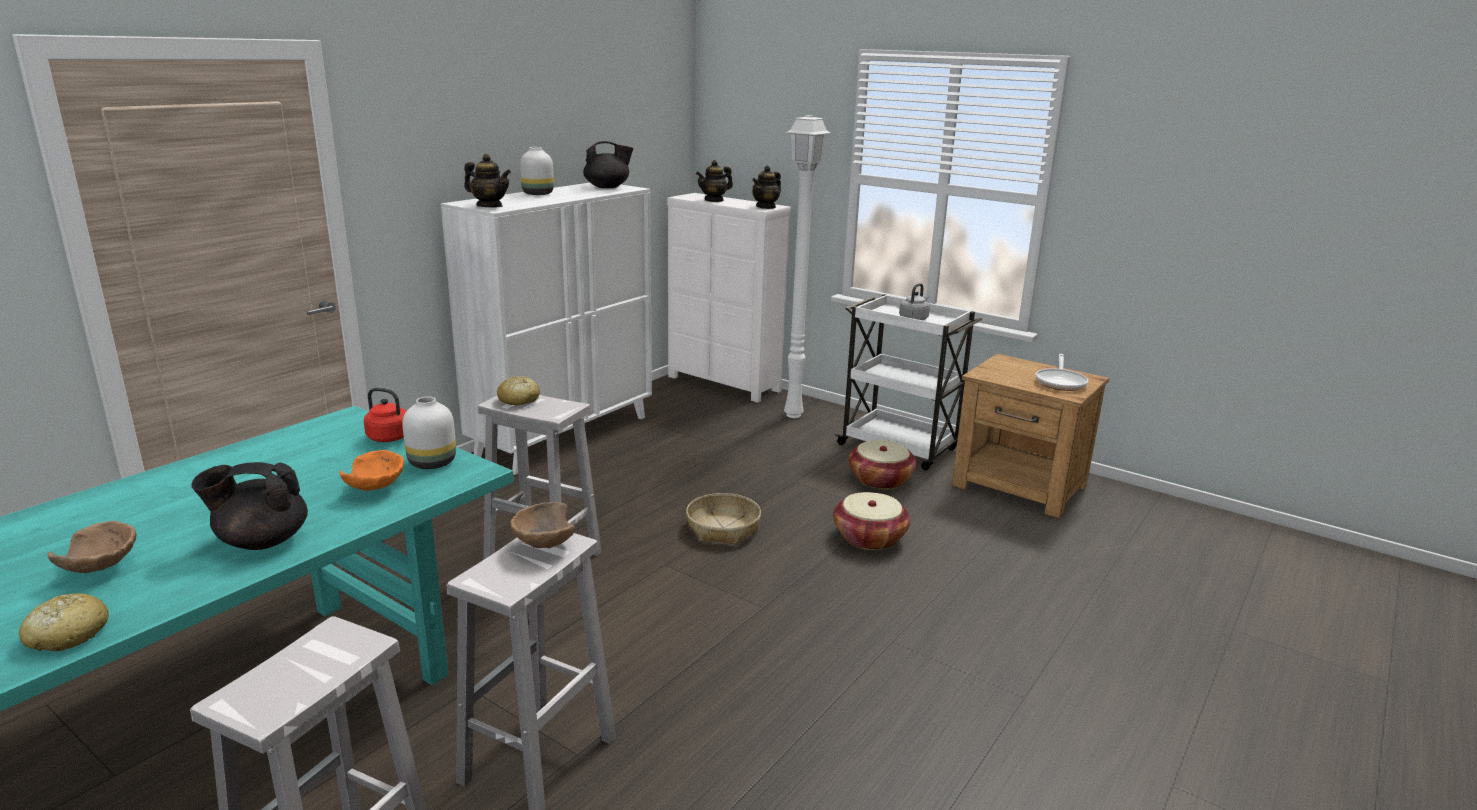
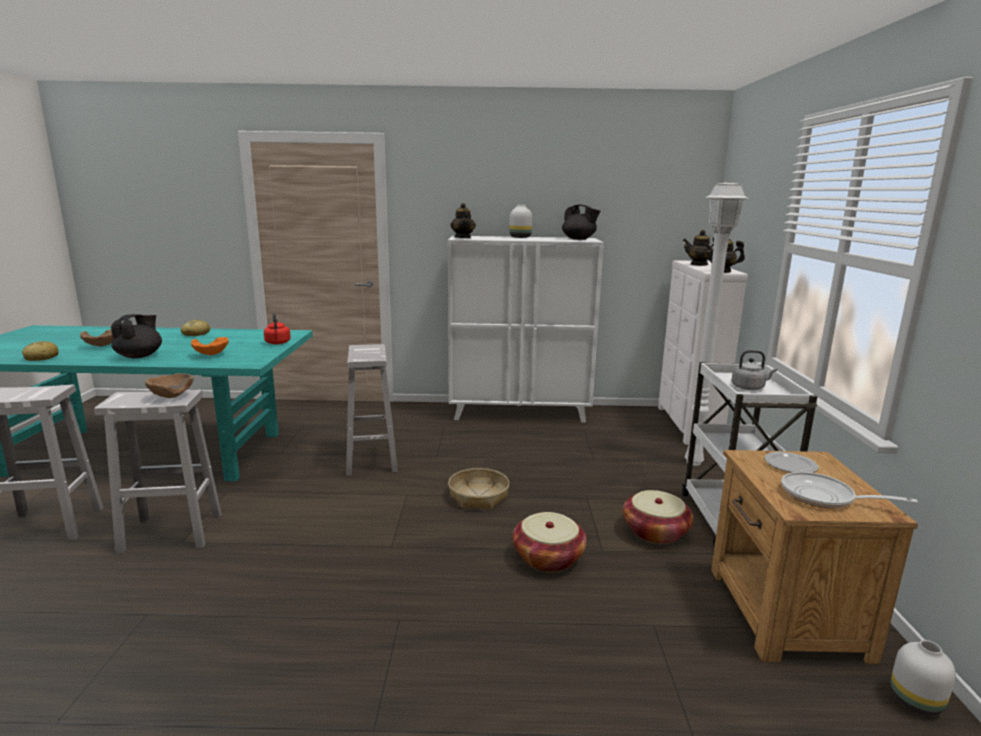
camera: 55 degrees right, 5 degrees down
black teapot [191,462,308,550] -> black teapot turned 60 degrees clockwise [111,314,162,358]
white vase [402,396,456,469] -> white vase moved to [890,640,956,716]
bread [497,376,540,406] -> bread moved to [181,319,210,336]
frying pan [1036,354,1088,391] -> frying pan turned 45 degrees clockwise [781,472,918,508]
none -> plate [764,452,819,473]

